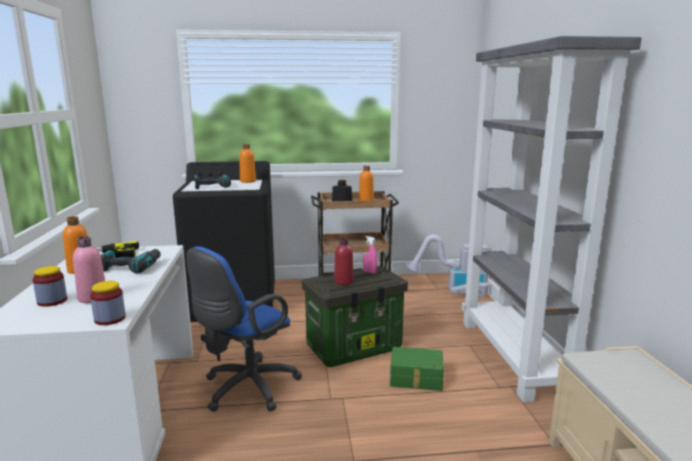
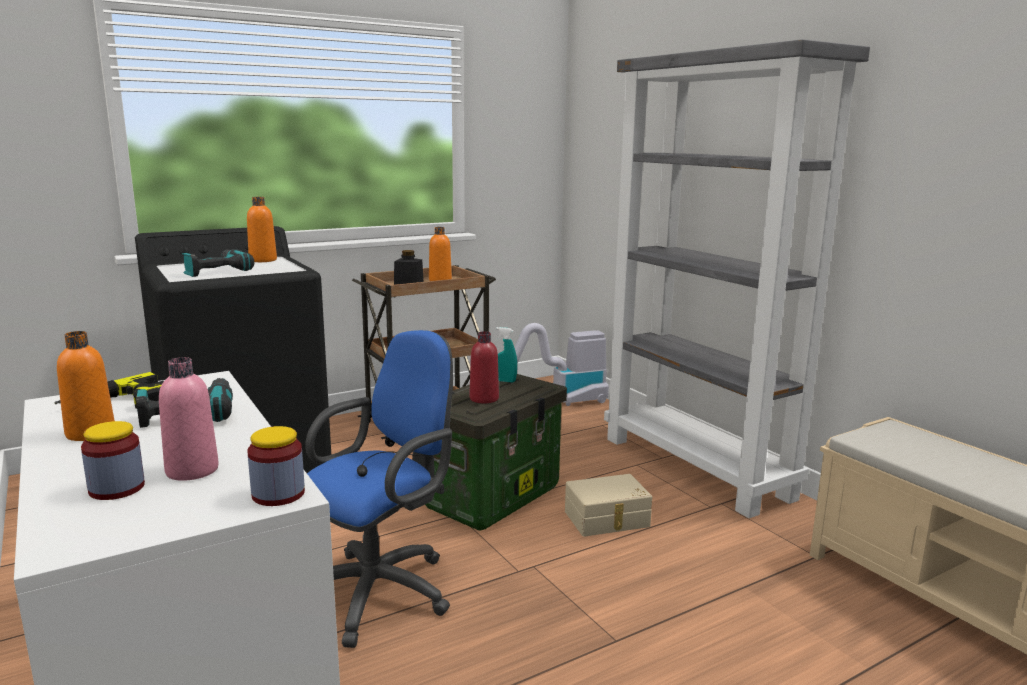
camera: 25 degrees left, 0 degrees up
blue office chair [186,246,302,412] -> blue office chair turned 150 degrees counterclockwise [305,330,453,648]
pink spray bottle [363,236,377,274] -> turquoise spray bottle [496,327,517,382]
green storage box [390,347,444,391] -> beige storage box [565,474,652,537]

